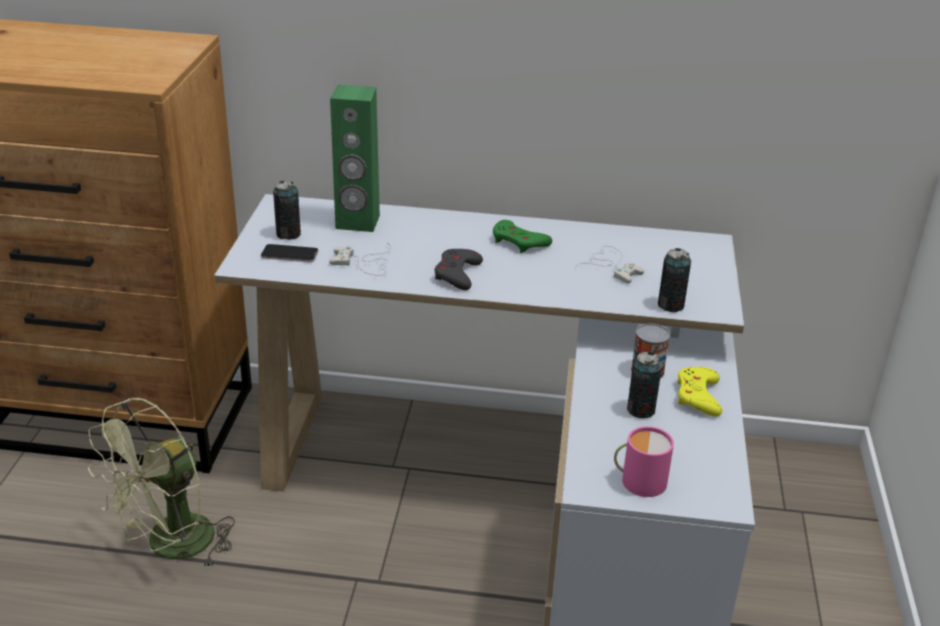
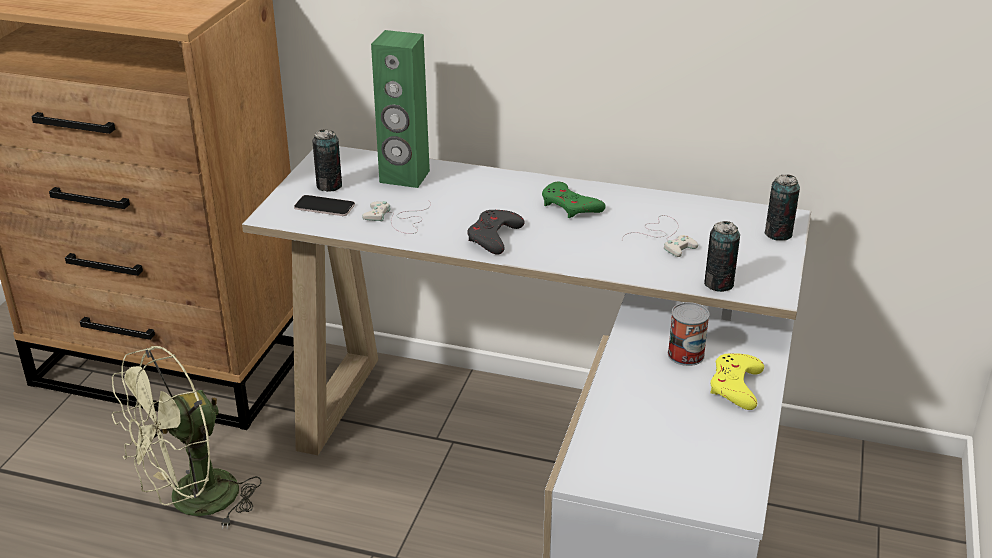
camera: 10 degrees right, 0 degrees up
pink mug [614,426,674,497] -> none
can [627,352,662,418] -> can moved to [765,175,800,241]

